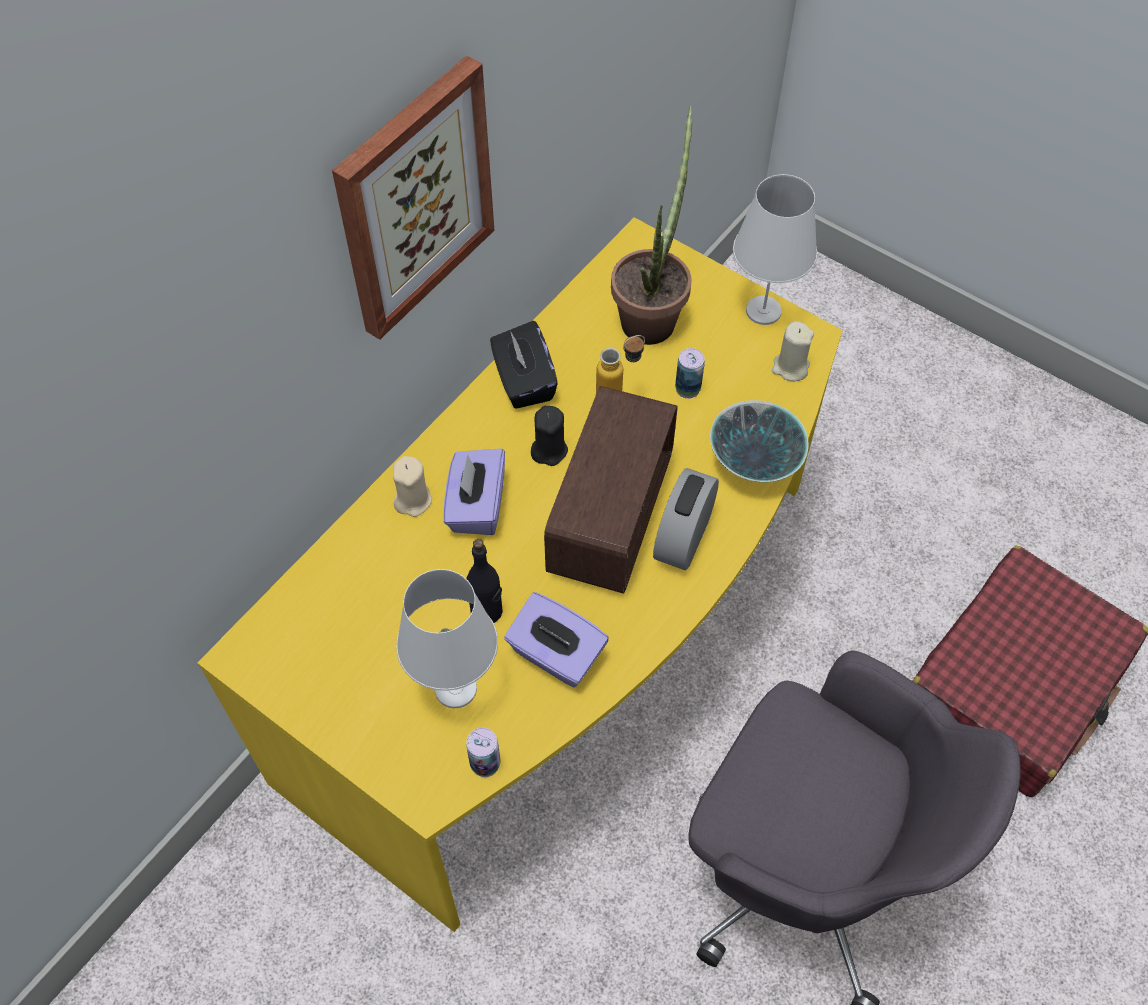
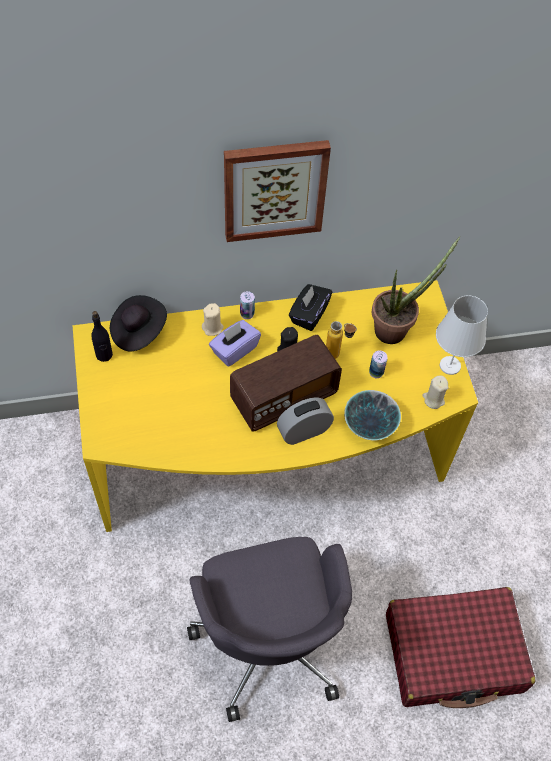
camera: 40 degrees right, 0 degrees up
white table lamp [396,569,498,708] -> none
black bottle [466,539,503,623] -> black bottle moved to [91,311,113,362]
can [466,728,500,777] -> can moved to [240,291,255,319]
purple tissue box [504,592,609,688] -> none
none -> black hat [110,295,167,352]

